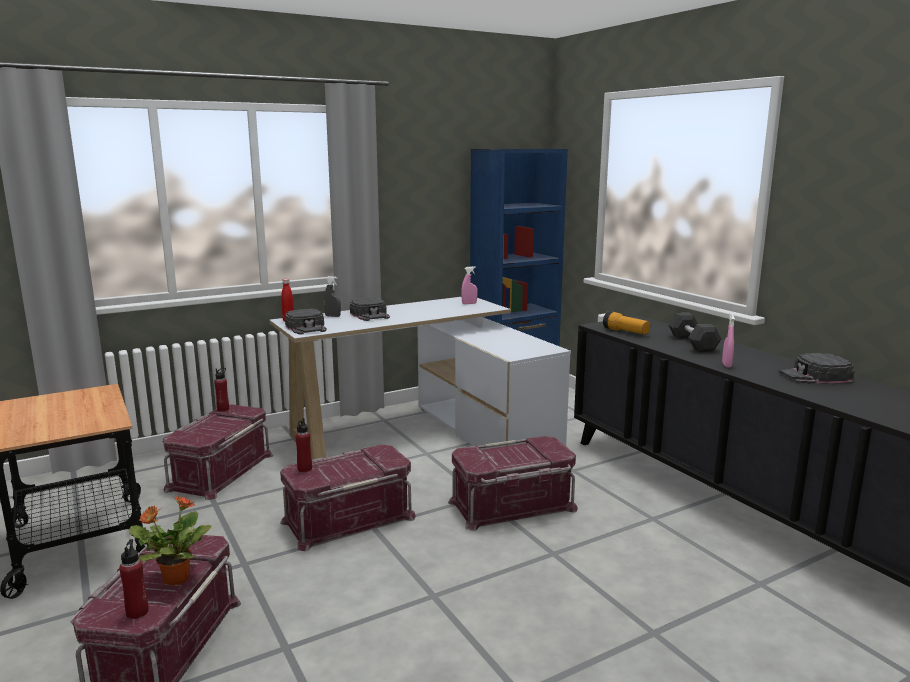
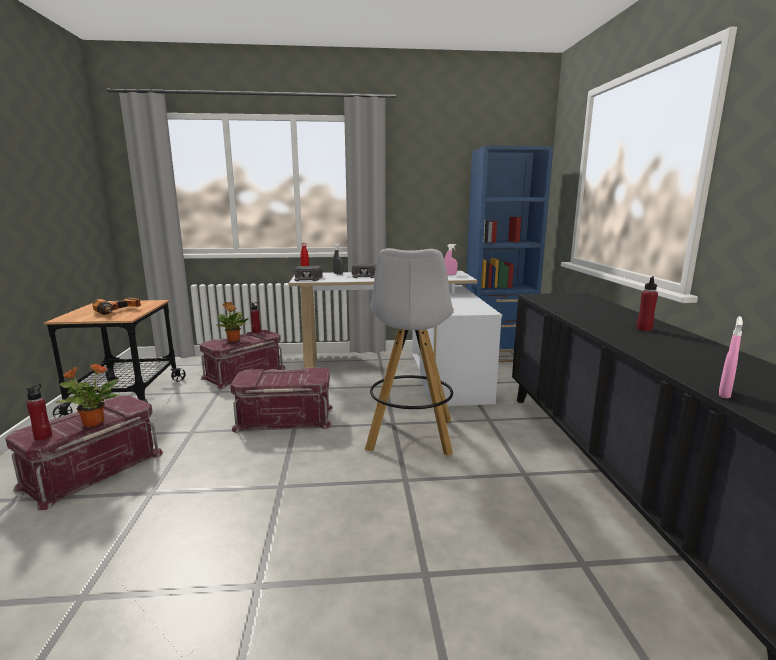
camera: 25 degrees right, 0 degrees up
red bottle [295,418,312,472] -> red bottle moved to [636,276,658,331]
red storage box [448,436,578,531] -> white stool [365,248,454,456]
flashlight [603,311,650,335] -> none
grey dumbbell [668,313,721,352] -> none
pink spray bottle [722,313,735,367] -> pink spray bottle moved to [719,316,743,398]
black cap [779,353,855,384] -> none
none -> power drill [93,298,141,315]
none -> potted plant [217,302,249,341]

